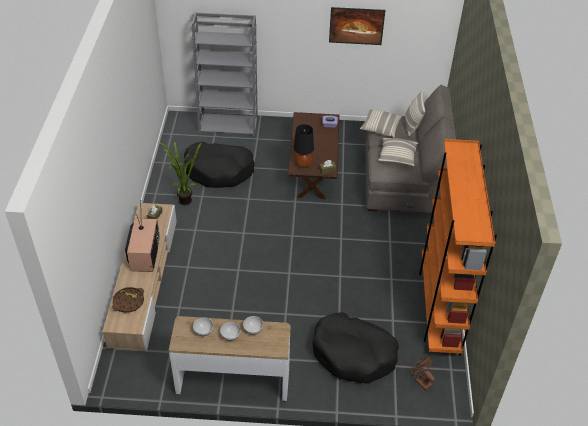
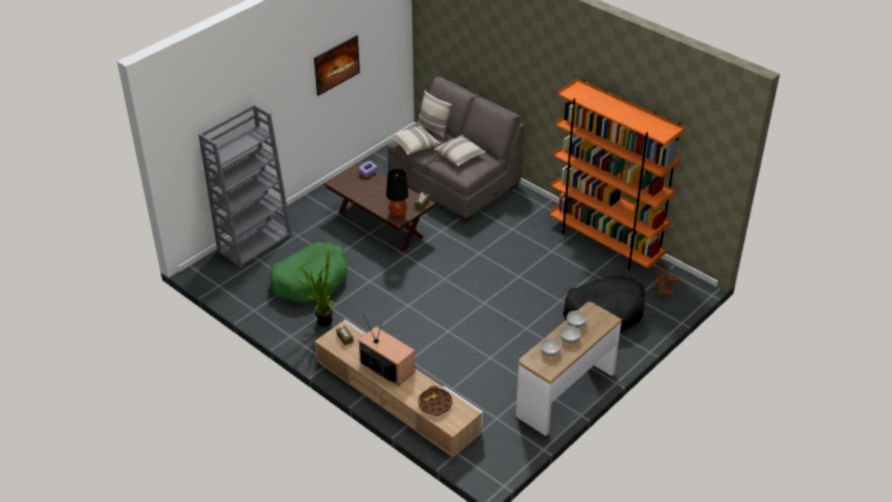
camera: 50 degrees left, 5 degrees down
black dog bed [184,142,255,188] -> green dog bed [270,242,347,303]

